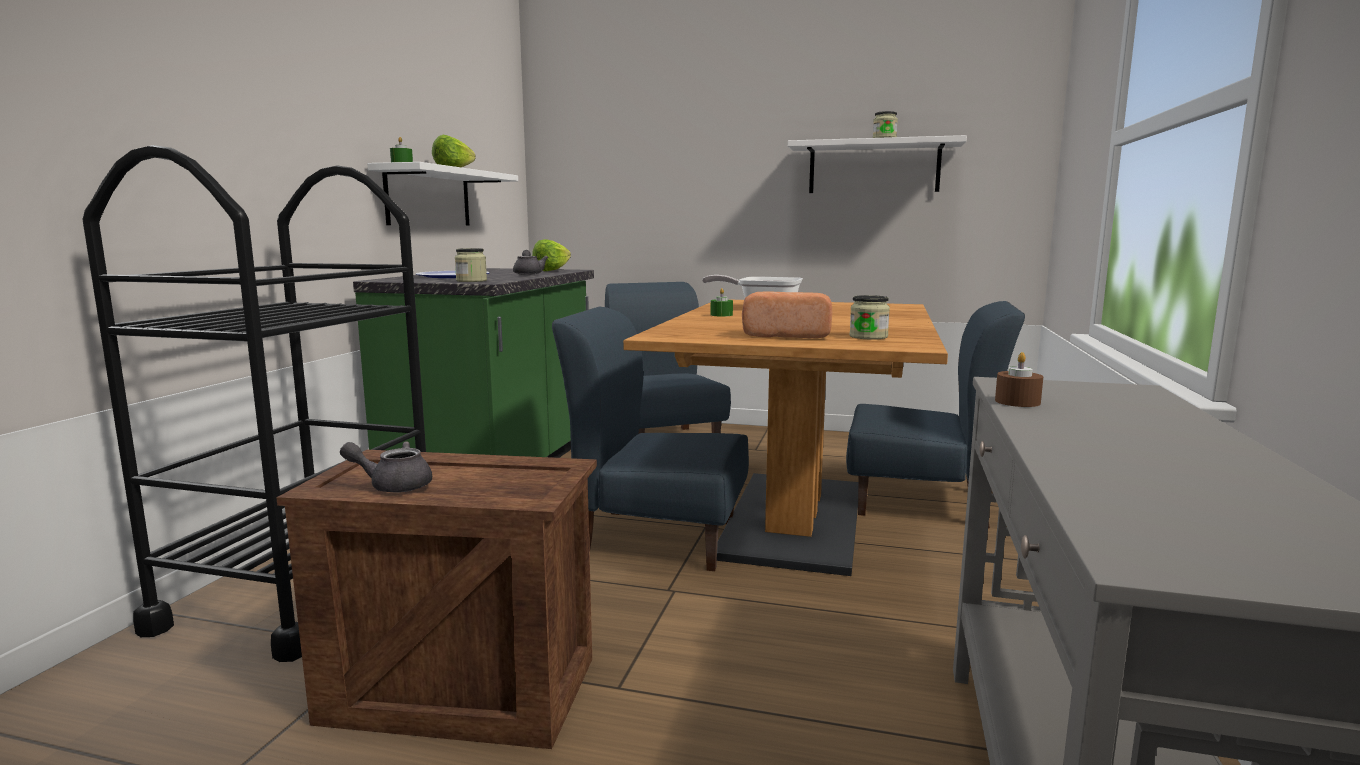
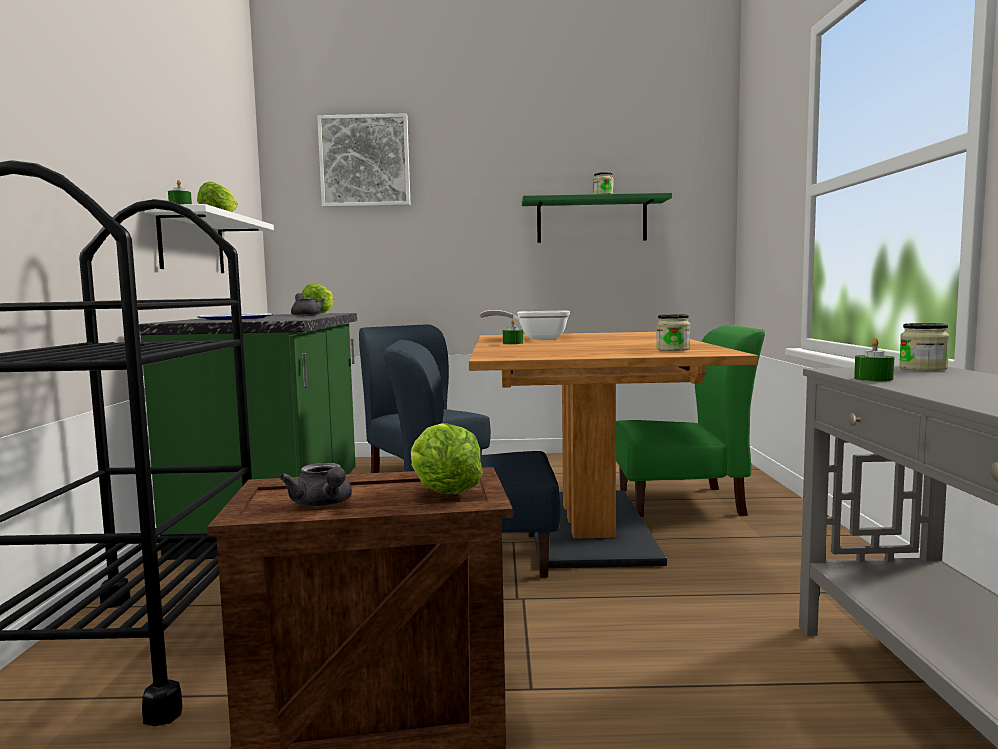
camera: 15 degrees left, 5 degrees down
grey teapot [340,441,432,493] -> grey teapot turned 105 degrees counterclockwise [280,463,352,507]
jar [455,248,487,282] -> jar moved to [899,323,950,371]
bread [742,291,832,338] -> none
white shelf [788,135,967,193] -> green shelf [522,193,672,243]
blue chair [846,301,1025,529] -> green chair [616,325,765,517]
brown candle [995,352,1043,407] -> green candle [854,337,894,381]
none -> picture [317,113,410,207]
none -> lettuce [411,423,483,494]

